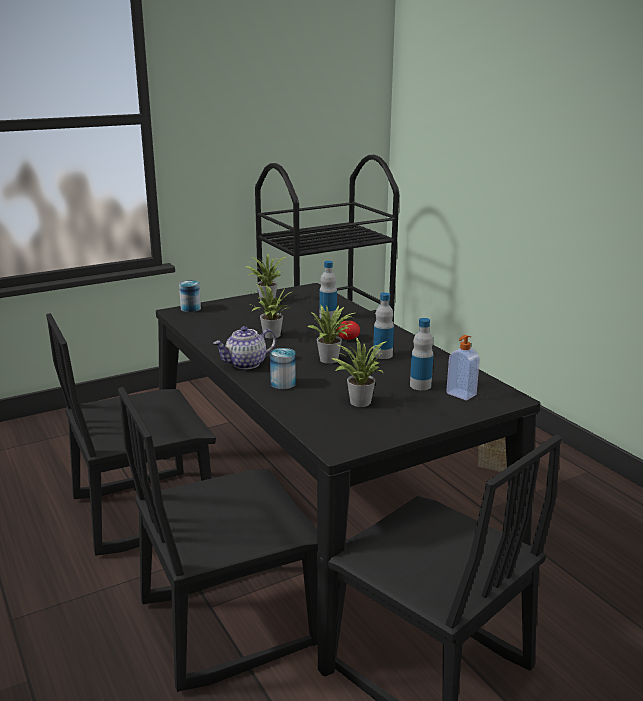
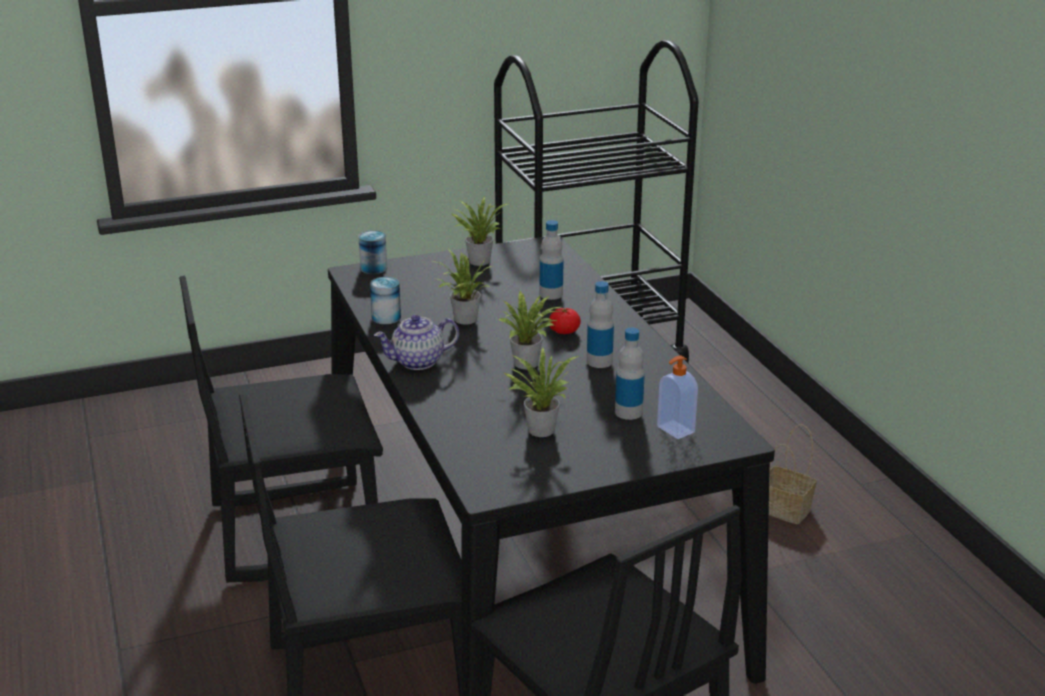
camera: 10 degrees right, 5 degrees up
can [270,348,296,389] -> can moved to [370,277,401,324]

